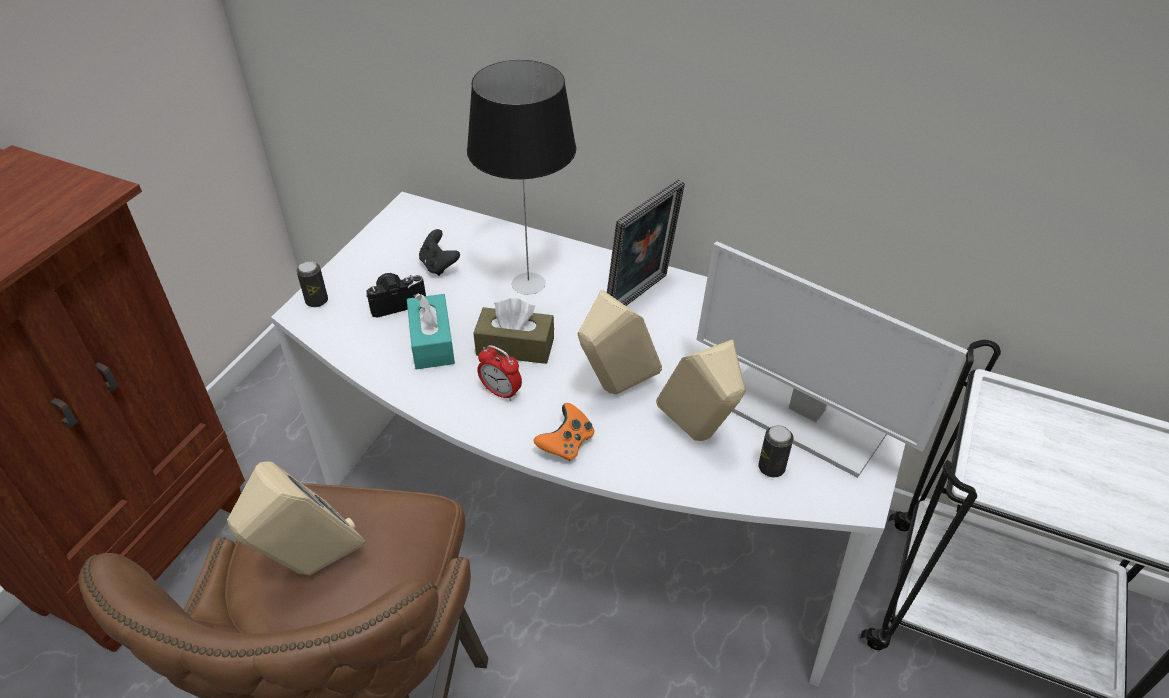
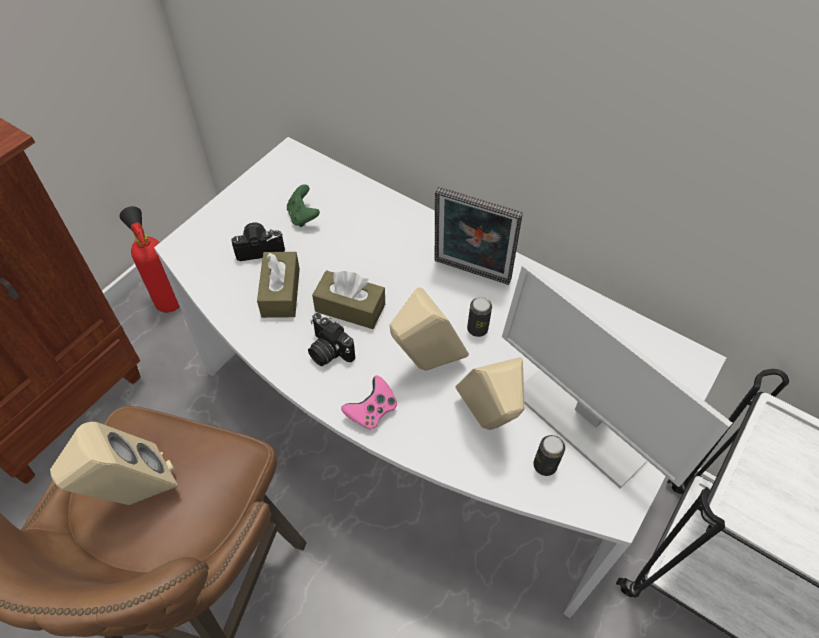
camera: 10 degrees right, 10 degrees up
can [296,261,328,307] -> can moved to [467,297,492,337]
turquoise tissue box [407,293,455,370] -> brown tissue box [257,252,300,318]
black game controller [419,229,460,276] -> green game controller [287,184,320,227]
table lamp [467,60,576,295] -> none
alarm clock [477,345,522,401] -> camera [308,313,355,366]
orange game controller [534,403,594,461] -> pink game controller [341,376,397,430]
picture frame [607,179,685,306] -> picture frame turned 60 degrees clockwise [435,187,523,285]
none -> fire extinguisher [120,206,180,312]

